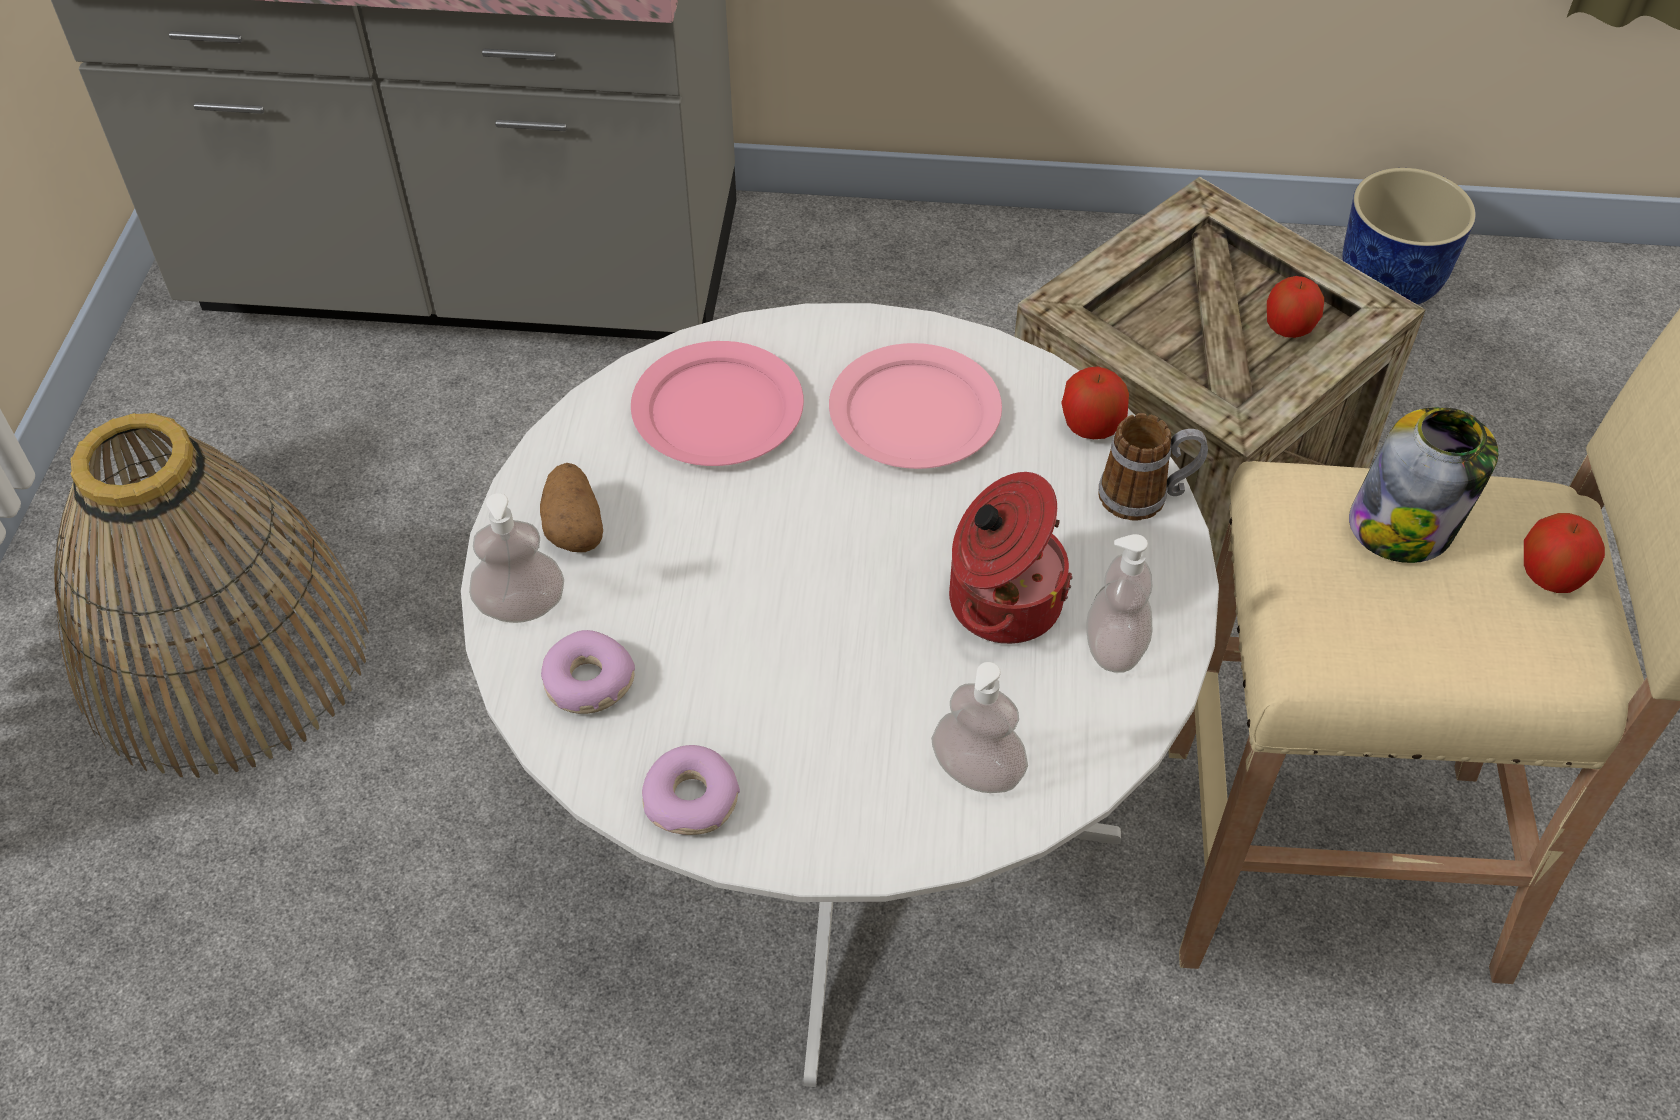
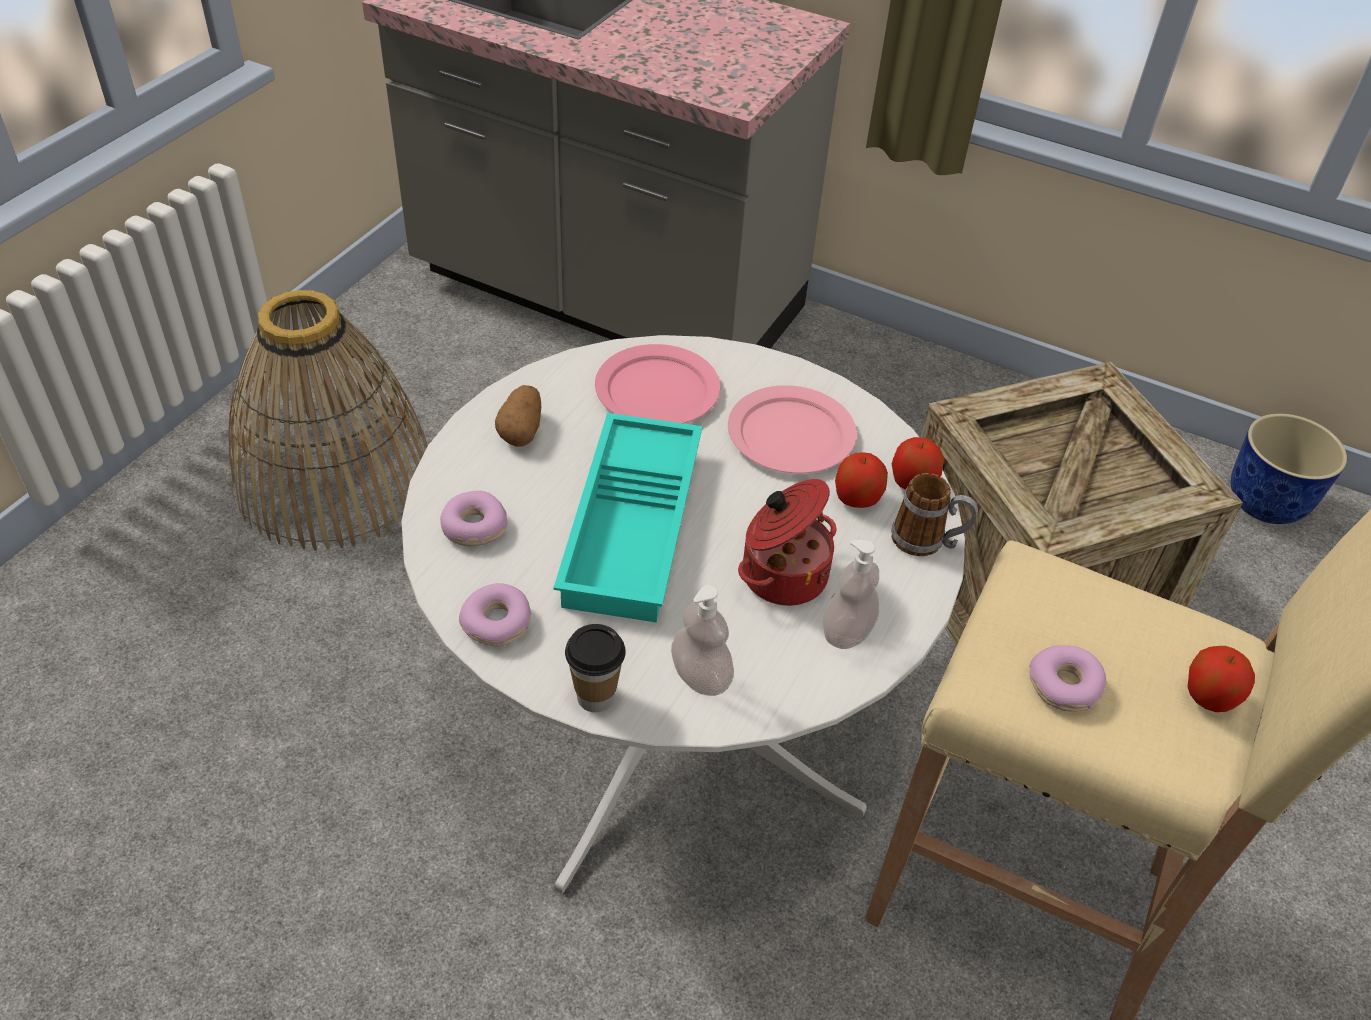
camera: 20 degrees right, 5 degrees down
soap dispenser [469,493,564,623] -> none
apple [1267,276,1324,338] -> apple moved to [835,452,888,508]
jar [1349,407,1498,563] -> none
none -> turquoise tray [554,413,702,623]
none -> cup [565,624,626,712]
none -> donut [1029,645,1106,712]

